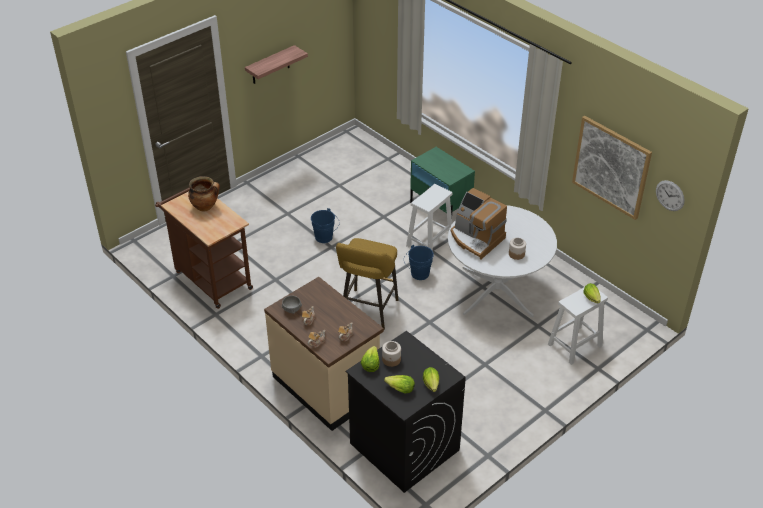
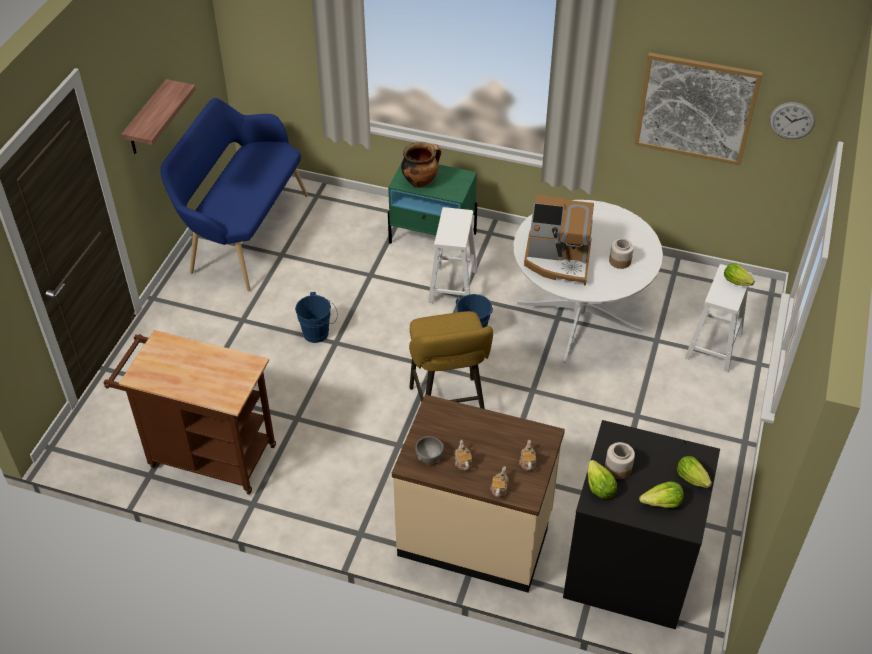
camera: 30 degrees left, 5 degrees up
cooking pot [188,176,220,211] -> cooking pot moved to [401,142,441,188]
none -> blue bench [160,98,308,291]

